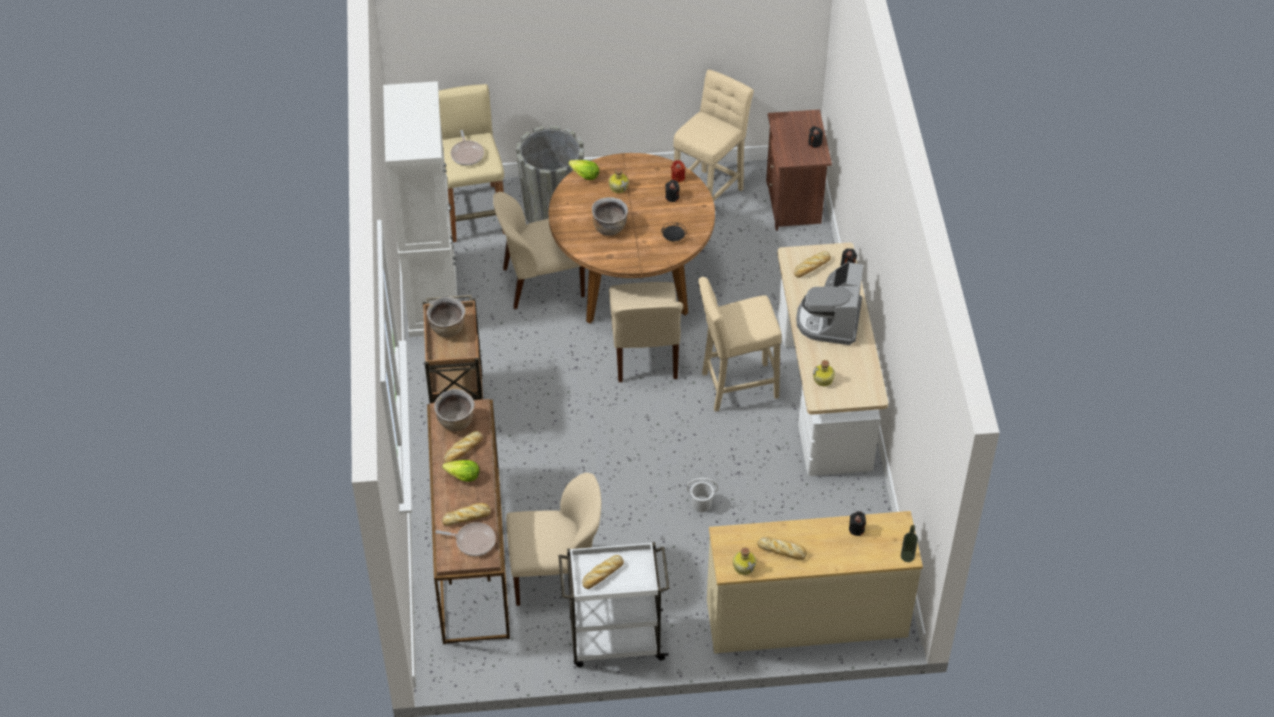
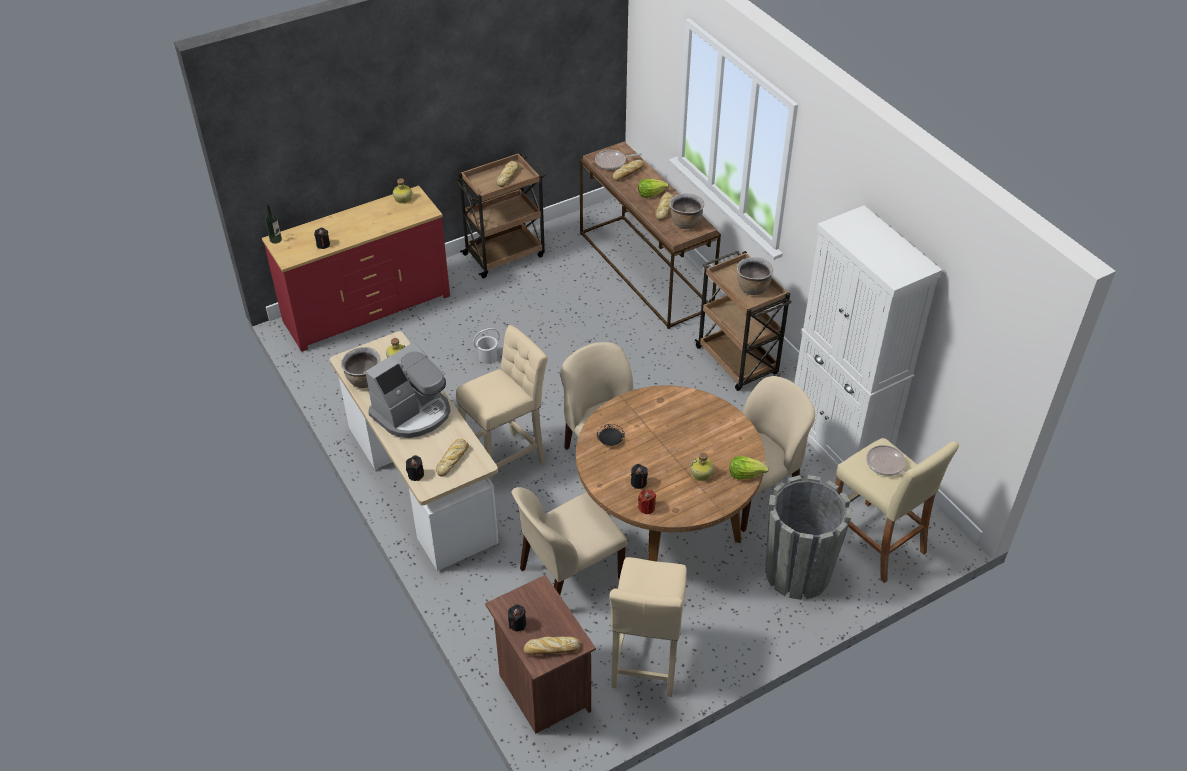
camera: 155 degrees right, 5 degrees down
beige chair [506,473,601,606] -> beige chair moved to [511,487,627,595]
white cart [559,542,670,667] -> brown cart [454,153,547,278]
brown cooking pot [592,197,628,236] -> brown cooking pot moved to [341,347,380,388]
beige dresser [707,511,923,654] -> red dresser [262,186,450,352]
bread [757,536,807,560] -> bread moved to [524,636,580,655]
coffee machine [796,261,863,345] -> coffee machine turned 60 degrees clockwise [365,342,451,438]

